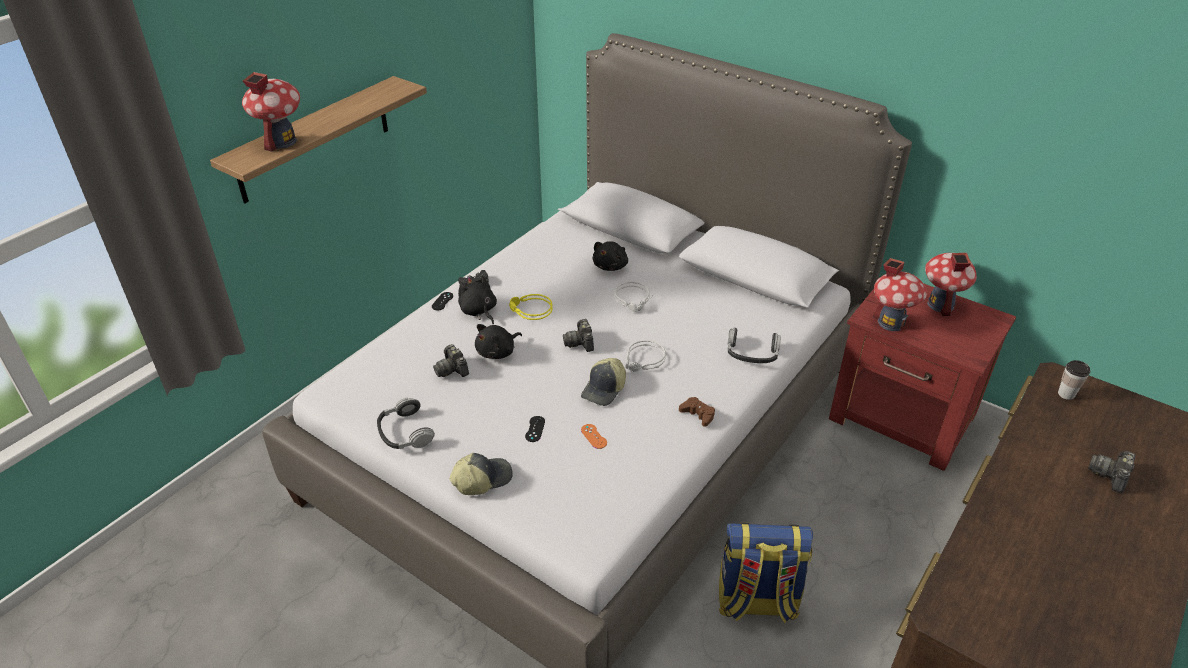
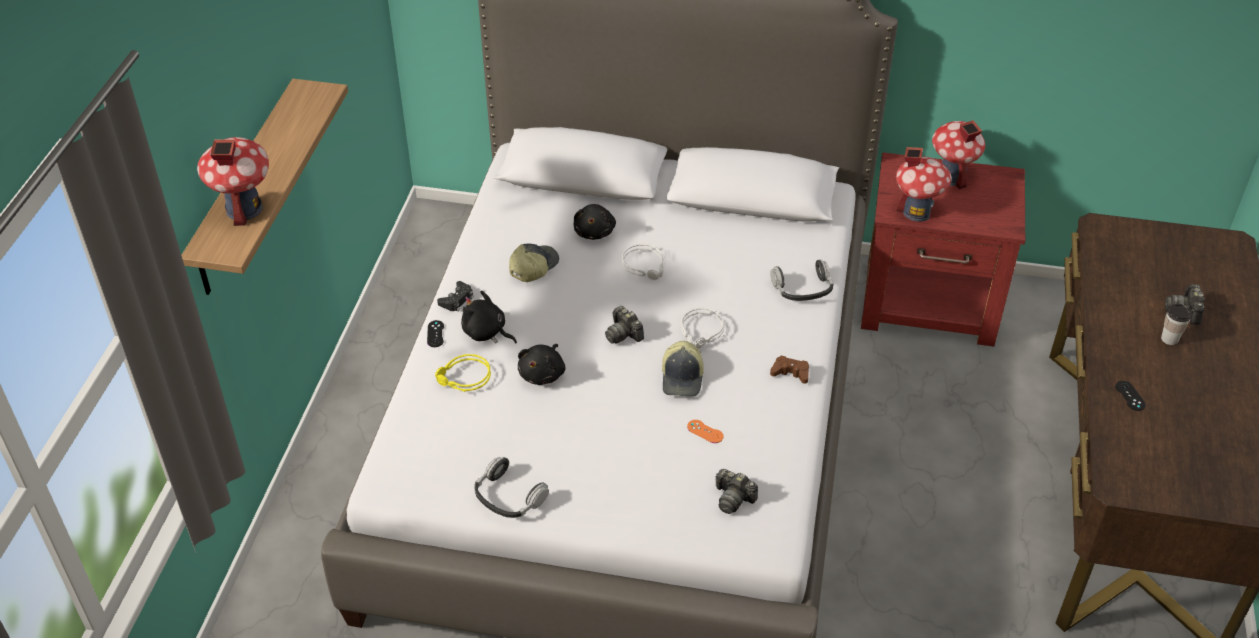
camera: 25 degrees left, 5 degrees up
camera [433,344,469,377] -> camera moved to [716,469,758,514]
cap [449,453,513,495] -> cap moved to [509,244,559,282]
yellow headphones [509,294,553,320] -> yellow headphones moved to [435,354,491,392]
black game controller [525,416,545,442] -> black game controller moved to [1115,381,1146,411]
backpack [719,522,813,623] -> none
cup [1058,360,1090,400] -> cup moved to [1161,304,1192,345]

